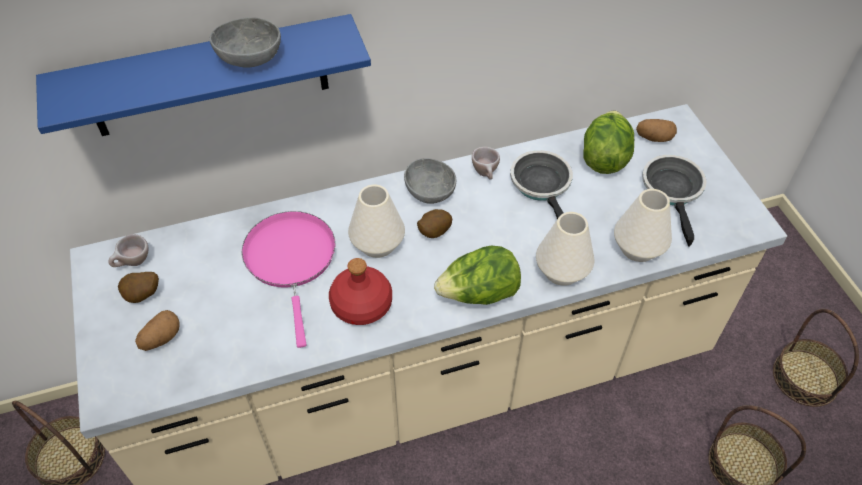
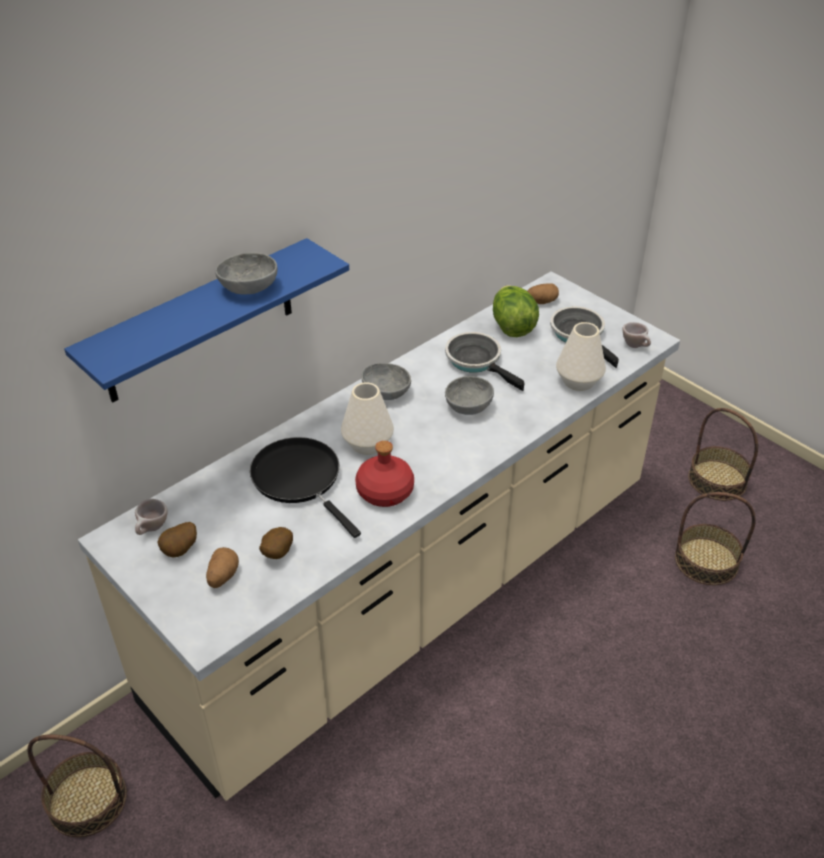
camera: 25 degrees left, 10 degrees down
pink frying pan [242,211,336,348] -> black frying pan [250,437,361,538]
potato [417,209,452,238] -> potato moved to [259,527,293,559]
lettuce [434,246,521,305] -> none
beige cup [472,147,500,180] -> beige cup moved to [622,322,651,348]
white vase [536,212,594,286] -> none
none -> grey bowl [445,376,494,415]

